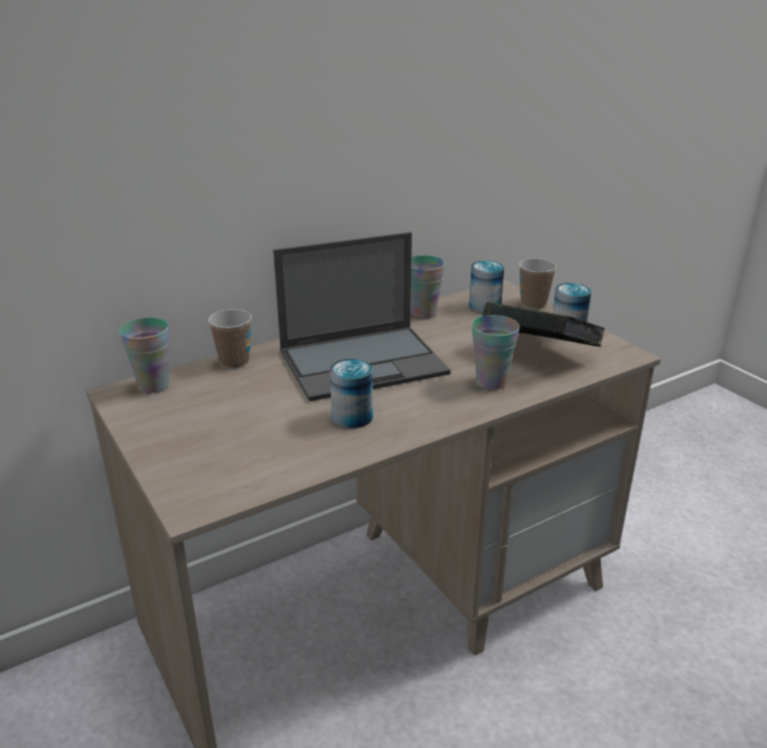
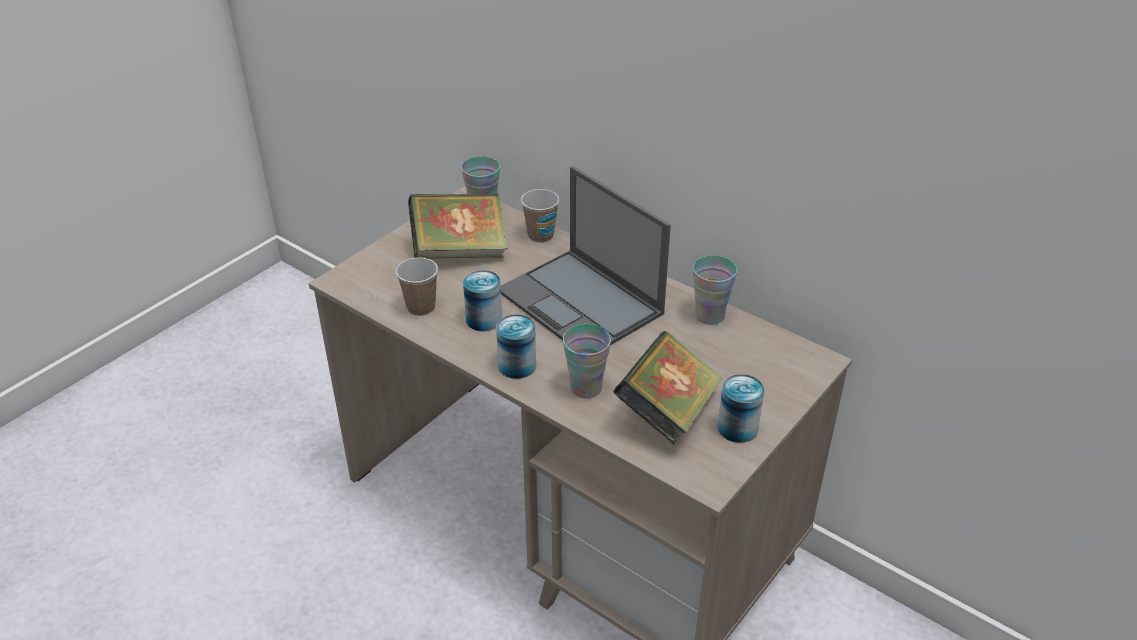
camera: 70 degrees right, 10 degrees up
can [469,261,504,313] -> can moved to [496,315,536,379]
cup [519,258,557,309] -> cup moved to [396,257,438,316]
none -> book [408,194,508,258]

